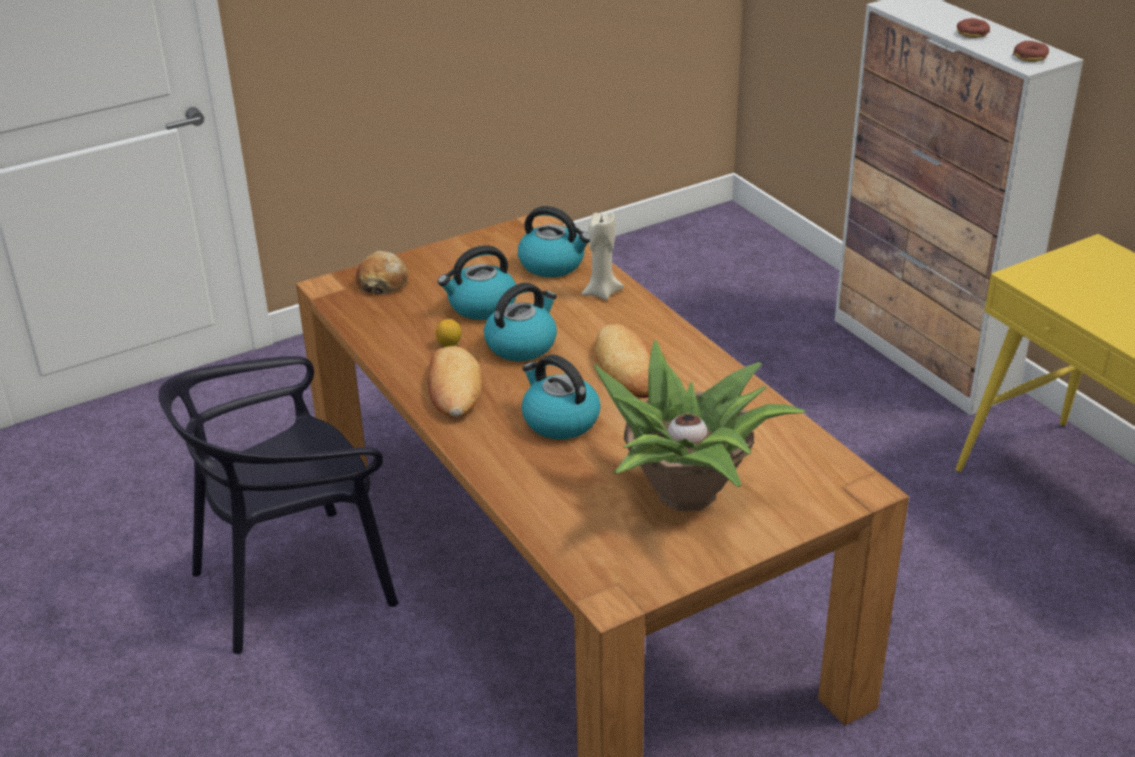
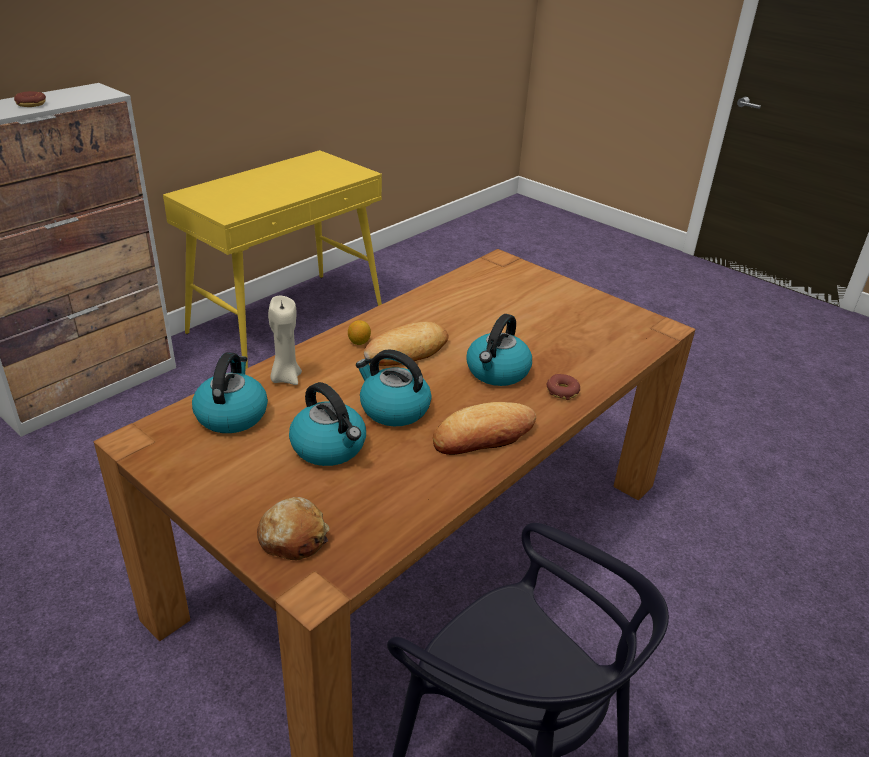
camera: 110 degrees left, 0 degrees up
lemon [435,319,462,347] -> lemon moved to [348,320,371,345]
potted plant [594,341,805,511] -> none
donut [1013,41,1049,62] -> donut moved to [547,374,580,400]

